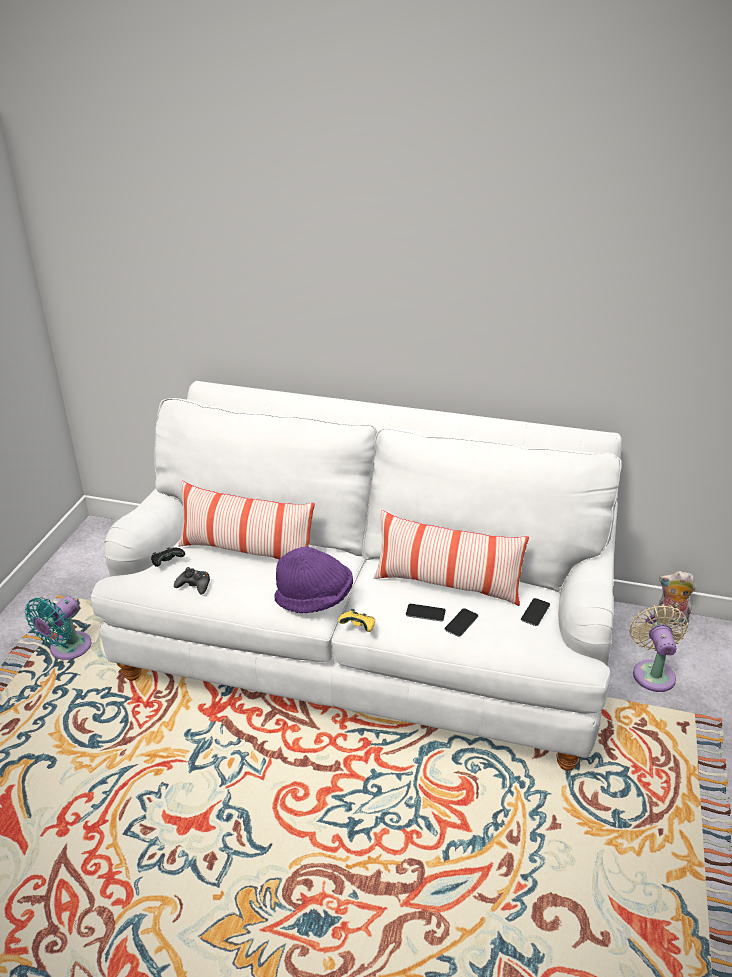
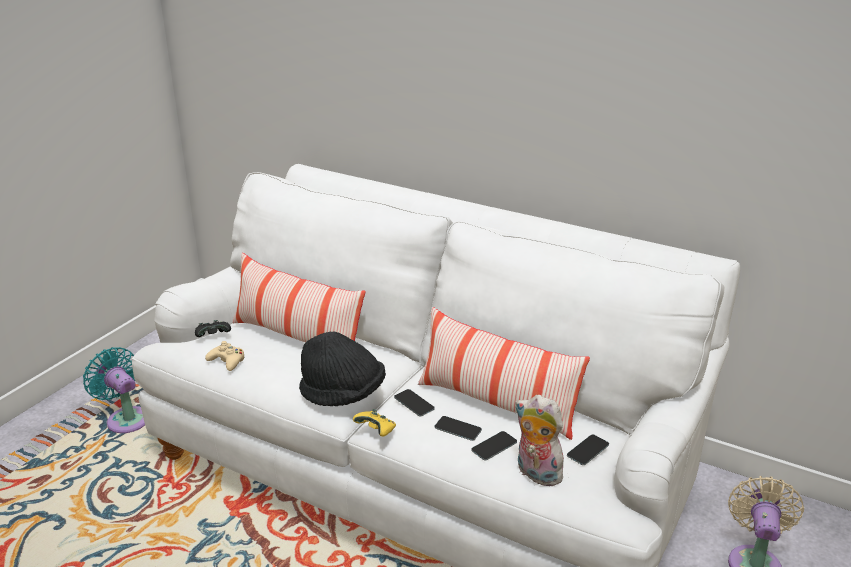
camera: 15 degrees right, 5 degrees down
turquoise fan [25,596,92,660] -> turquoise fan turned 90 degrees clockwise [83,347,145,433]
black game controller [174,567,210,595] -> beige game controller [205,341,245,371]
purple hat [274,547,353,613] -> black hat [299,332,386,406]
plush toy [657,571,696,626] -> plush toy moved to [515,395,564,486]
none -> phone [394,389,435,416]

